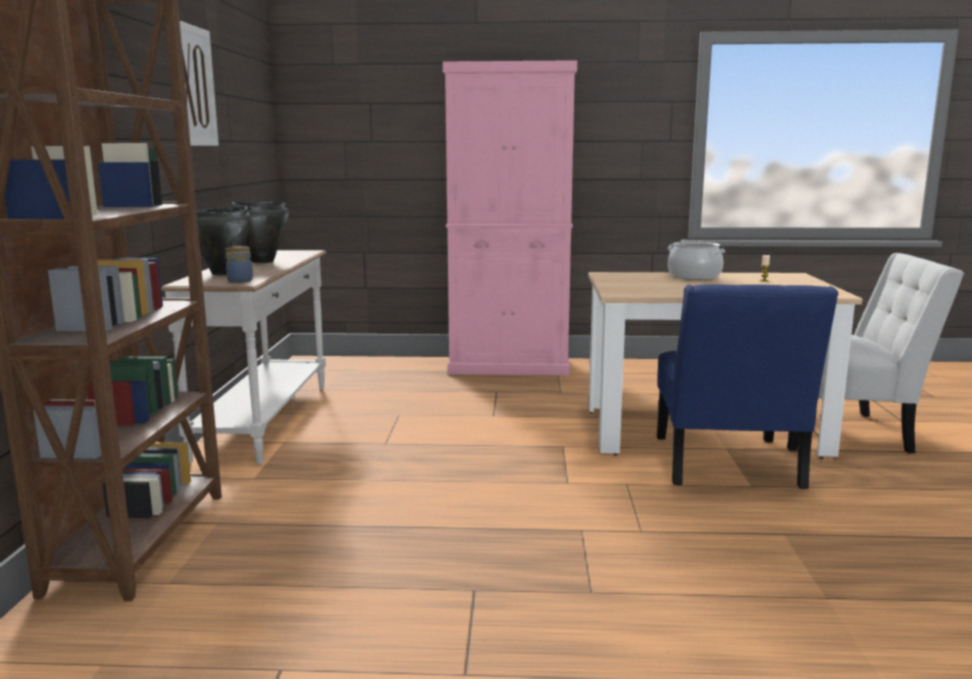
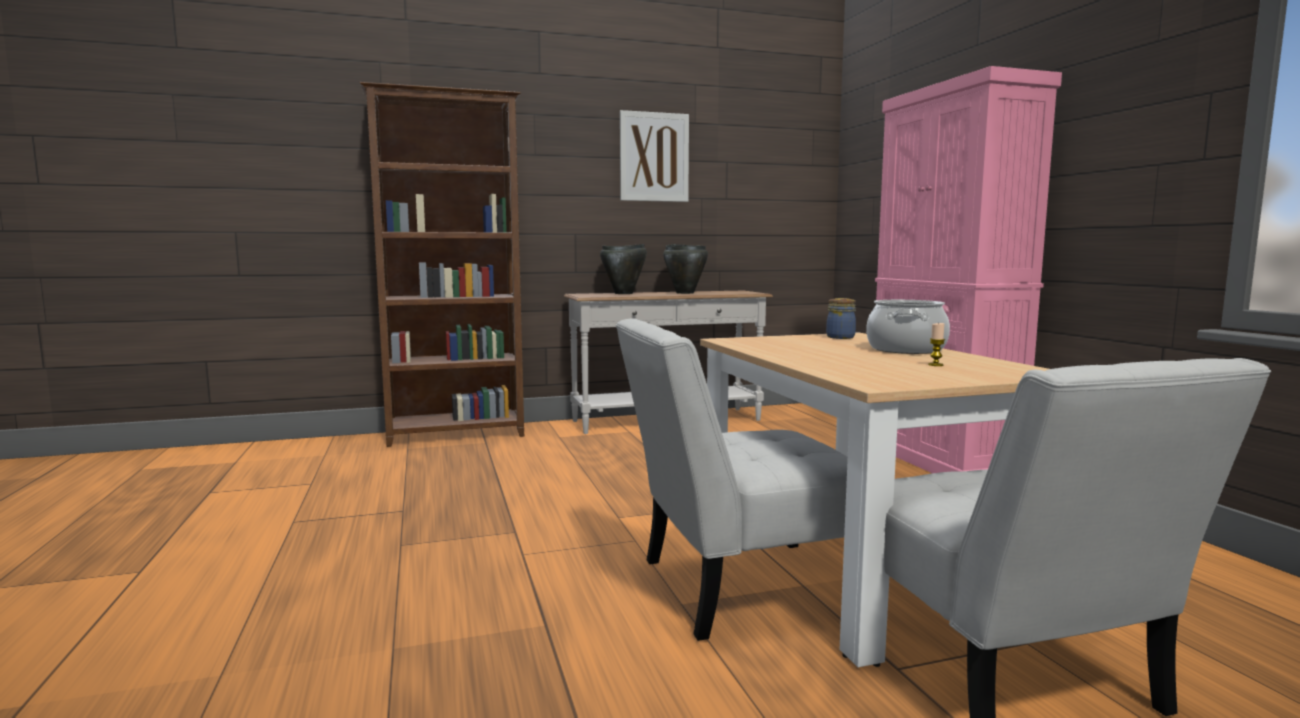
camera: 70 degrees right, 5 degrees down
jar [226,246,253,283] -> jar moved to [826,298,856,339]
blue chair [657,284,839,489] -> white chair [616,318,848,641]

